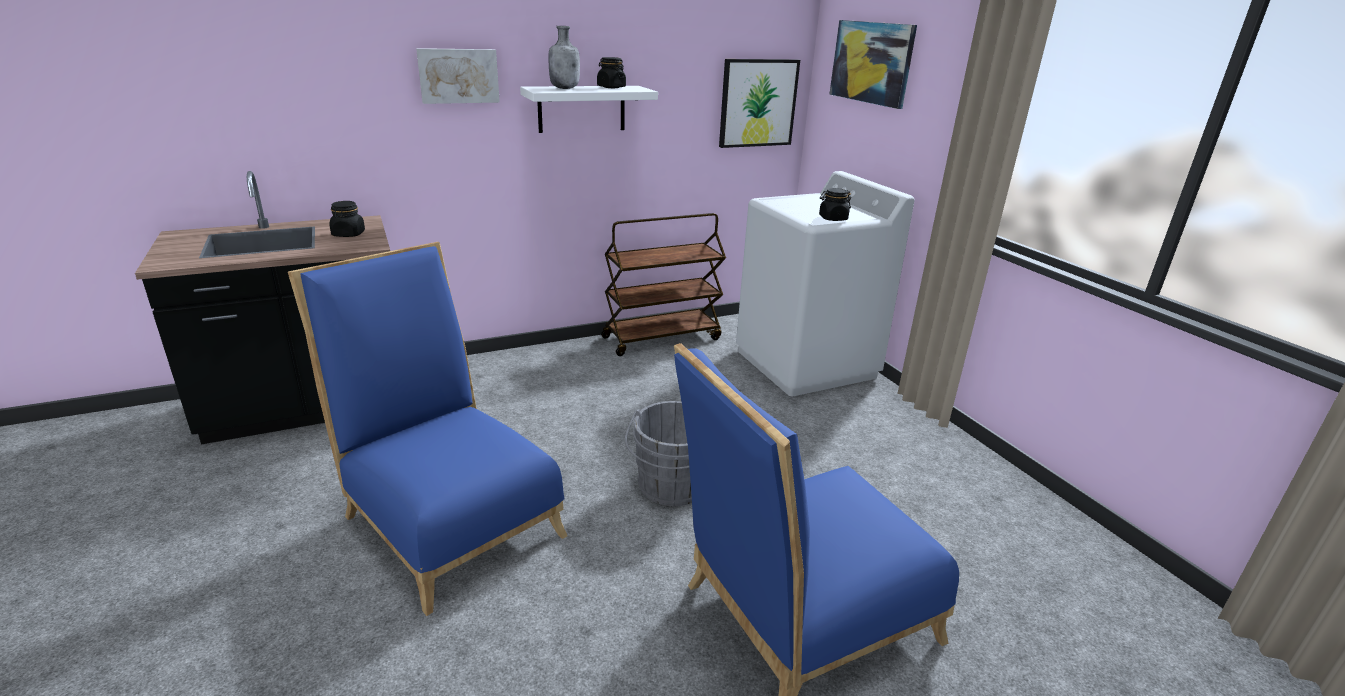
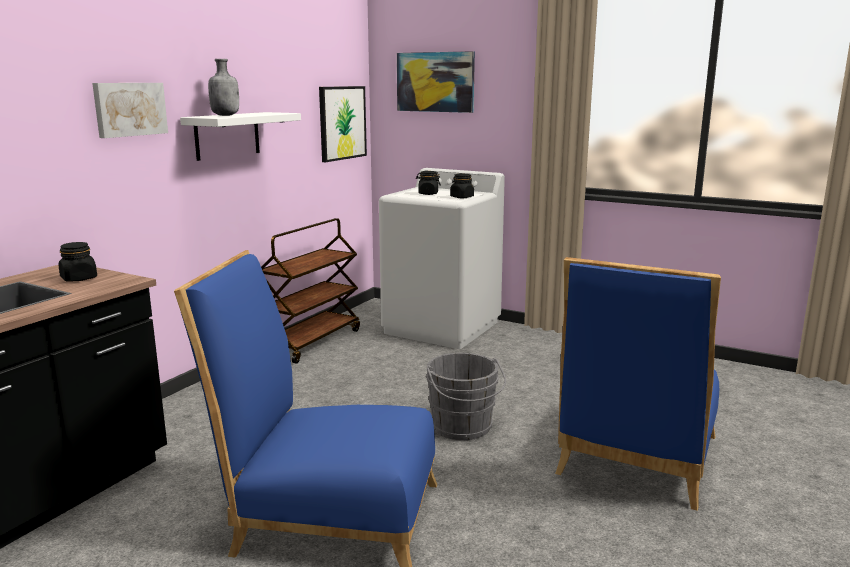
camera: 35 degrees left, 10 degrees down
black jar [597,57,626,88] -> black jar moved to [416,171,441,195]

